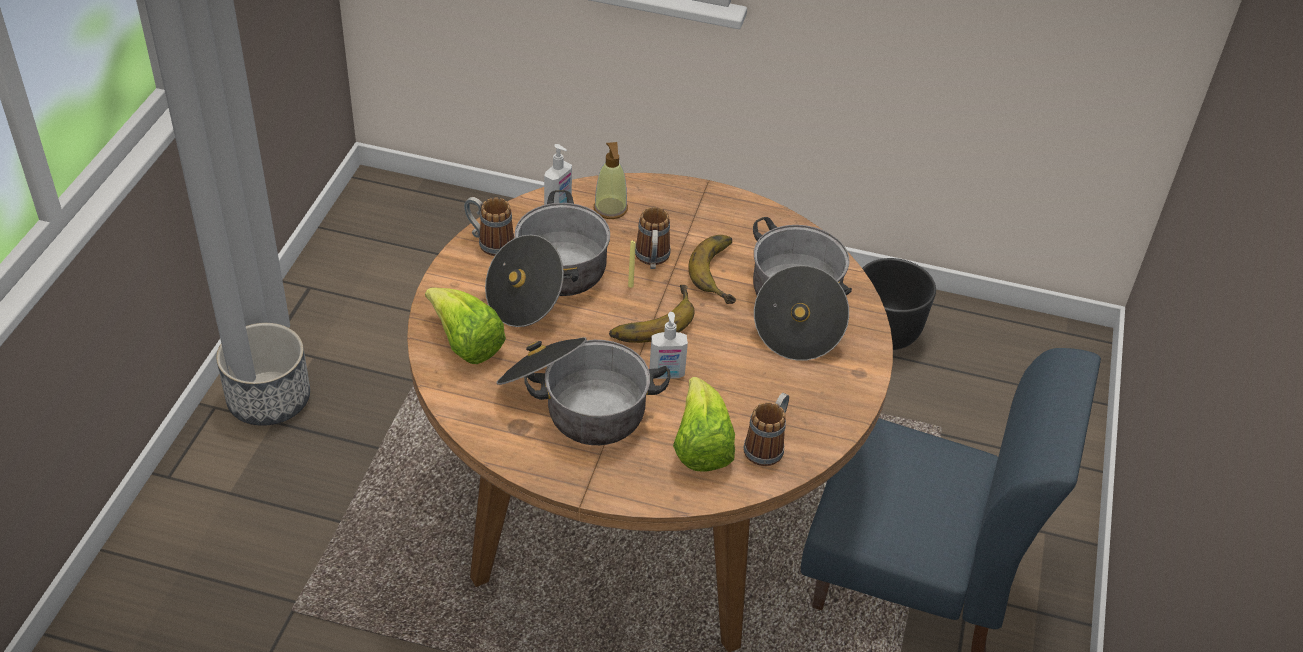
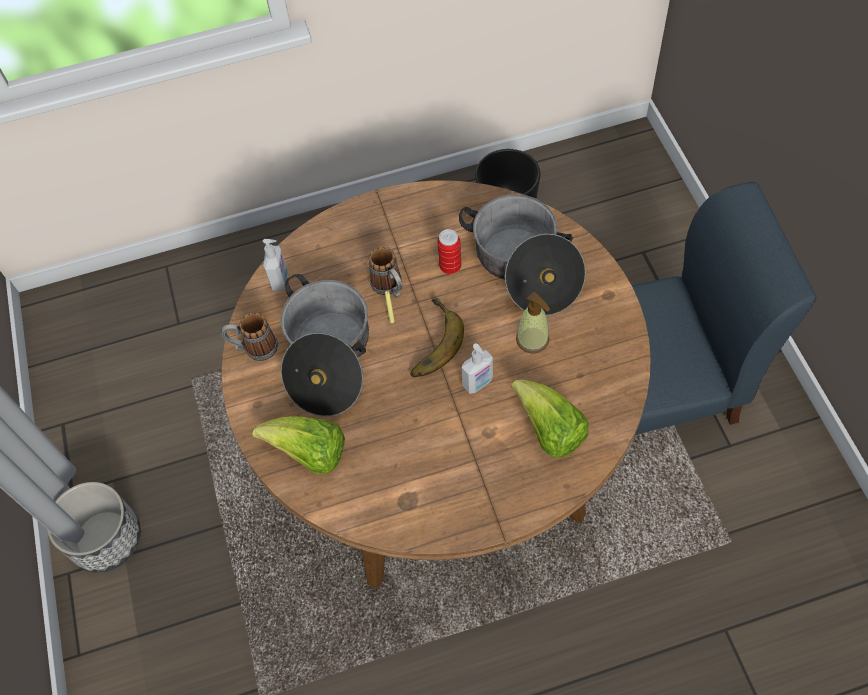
camera: 25 degrees left, 15 degrees up
cooking pot [497,337,671,445] -> none
soap dispenser [594,142,628,219] -> soap dispenser moved to [516,292,550,353]
banana [688,235,736,304] -> can [437,229,461,274]
mug [743,393,789,466] -> none

